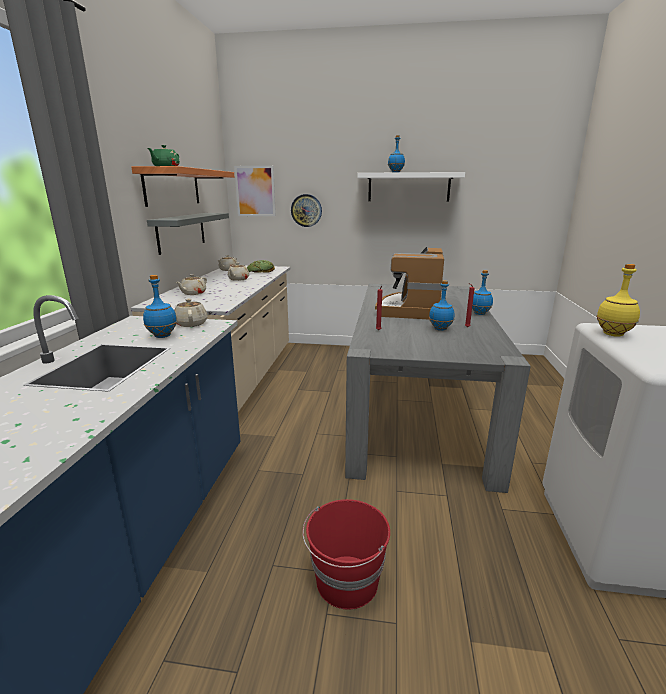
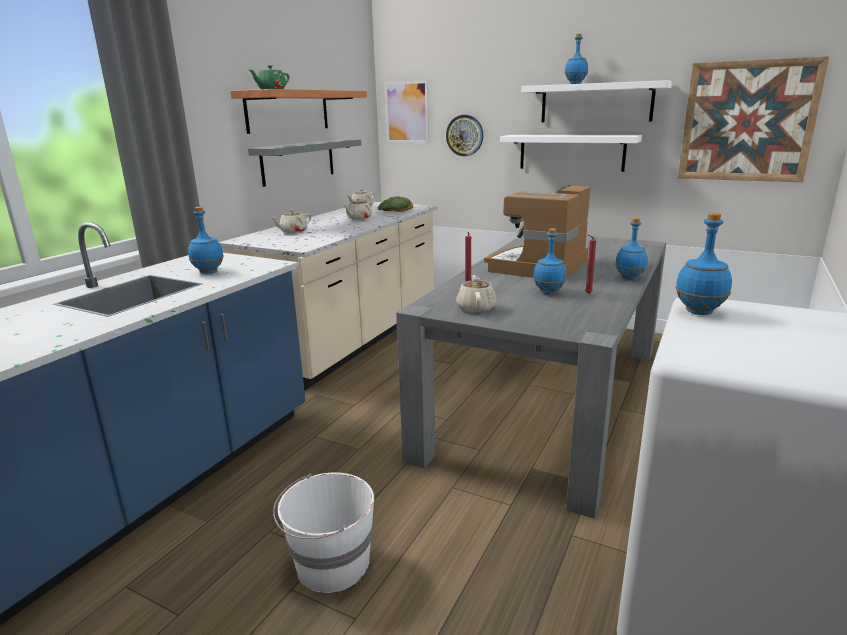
camera: 20 degrees right, 0 degrees up
beige teapot [174,298,208,327] -> beige teapot moved to [456,275,497,313]
red bucket [302,499,390,610] -> white bucket [273,473,374,593]
yellow bottle [596,264,640,337] -> blue bottle [675,213,732,315]
none -> white shelf [500,135,642,172]
none -> picture [678,56,829,182]

